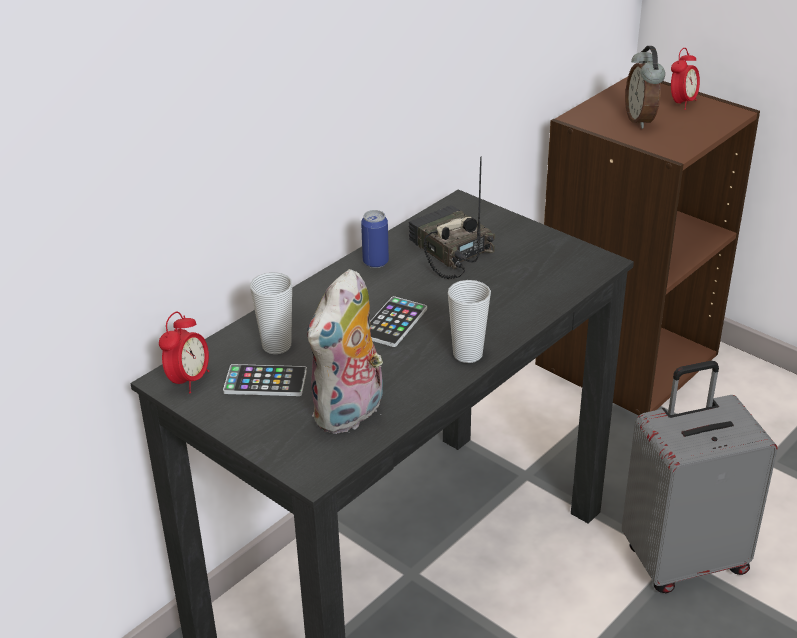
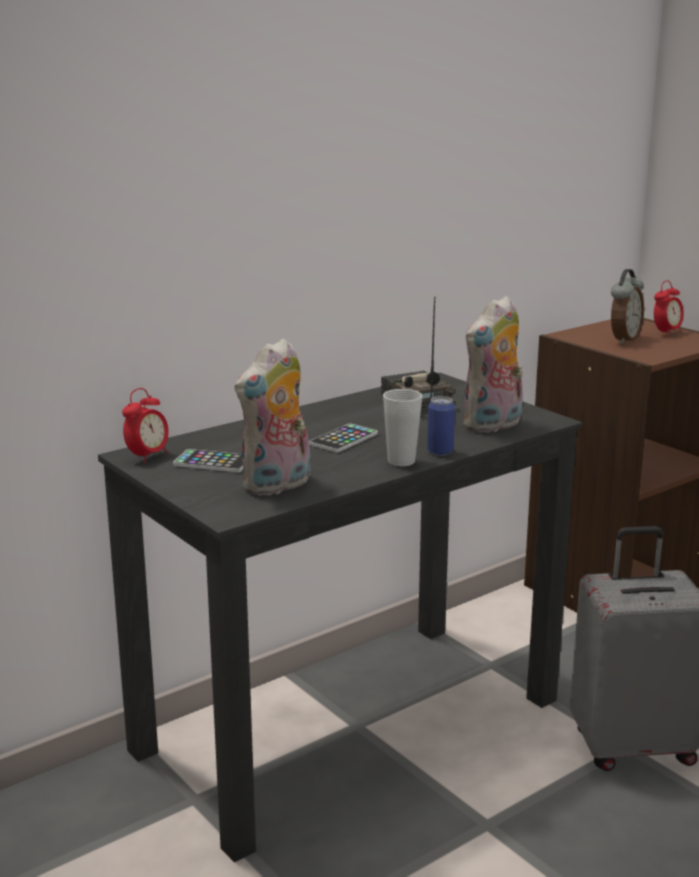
camera: 10 degrees right, 15 degrees down
cup [250,272,292,354] -> none
can [361,210,389,268] -> can moved to [427,396,455,456]
alarm clock [625,46,665,129] -> alarm clock turned 150 degrees counterclockwise [611,269,644,344]
none -> plush toy [463,296,523,433]

